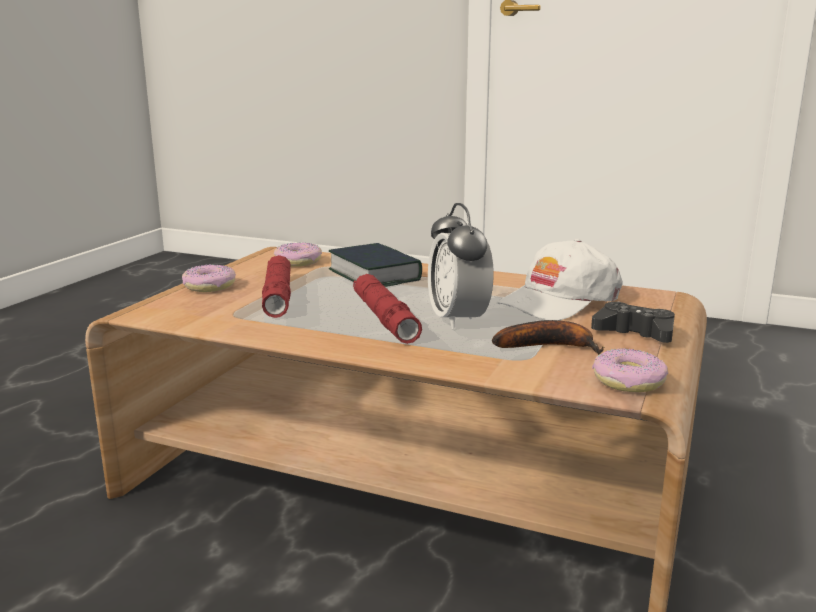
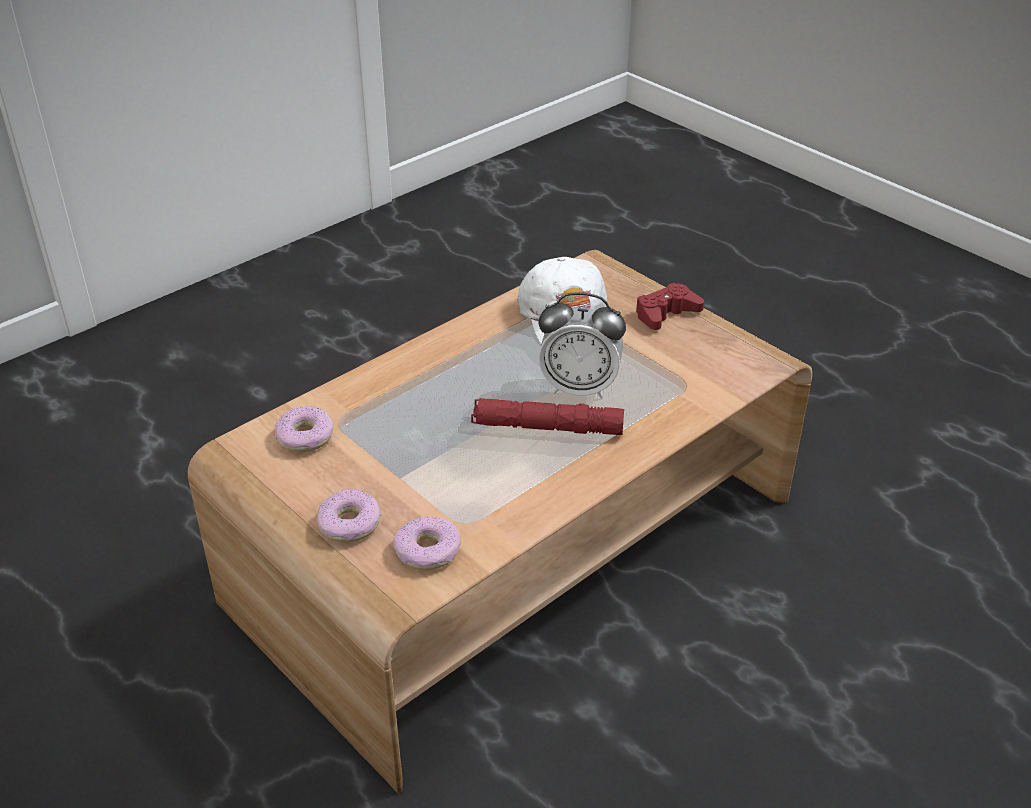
camera: 65 degrees left, 20 degrees up
red flashlight [262,255,291,318] -> none
book [329,243,422,287] -> none
banana [492,320,604,355] -> none
black game controller [591,302,675,343] -> red game controller [636,283,704,330]
donut [592,348,668,393] -> donut moved to [393,516,461,570]

